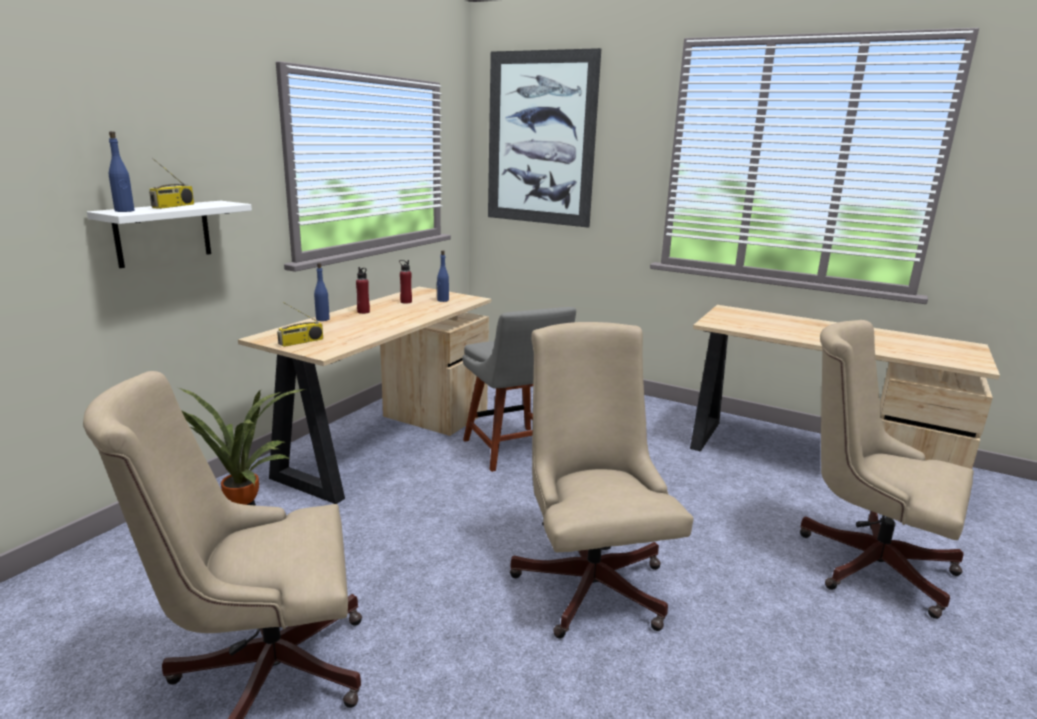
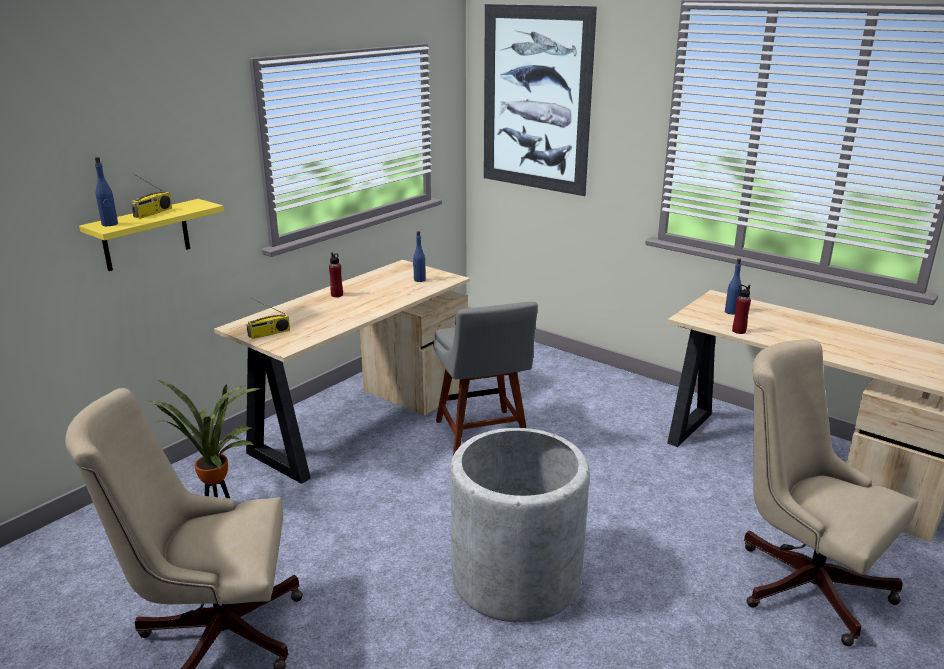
camera: 10 degrees right, 5 degrees up
white shelf [87,201,252,268] -> yellow shelf [79,199,224,271]
blue bottle [314,263,330,321] -> blue bottle moved to [725,258,742,315]
red bottle [399,260,412,304] -> red bottle moved to [732,285,751,334]
beige office chair [510,322,693,638] -> grey planter [450,428,590,623]

